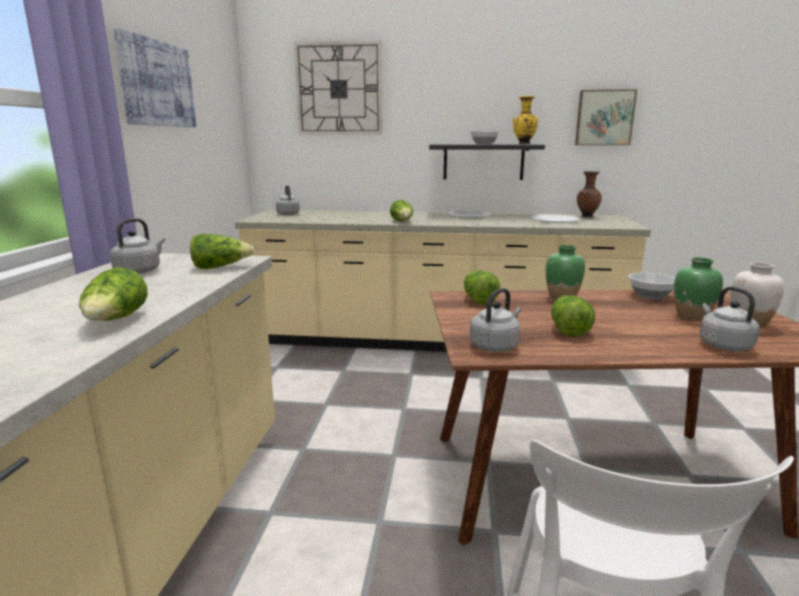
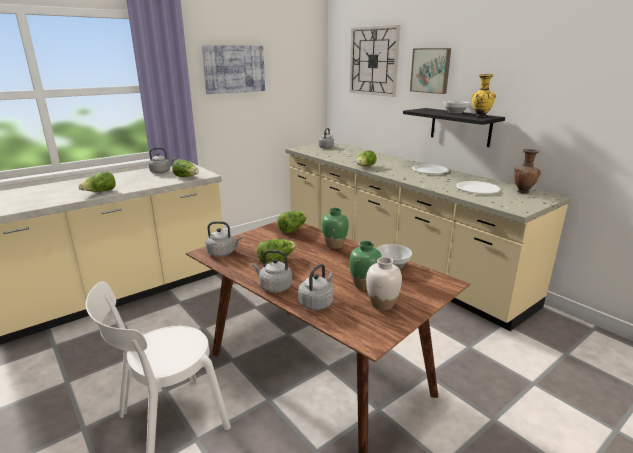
camera: 45 degrees right, 5 degrees up
picture [575,89,637,145] -> picture moved to [410,48,451,94]
none -> grey kettle [252,250,292,293]

